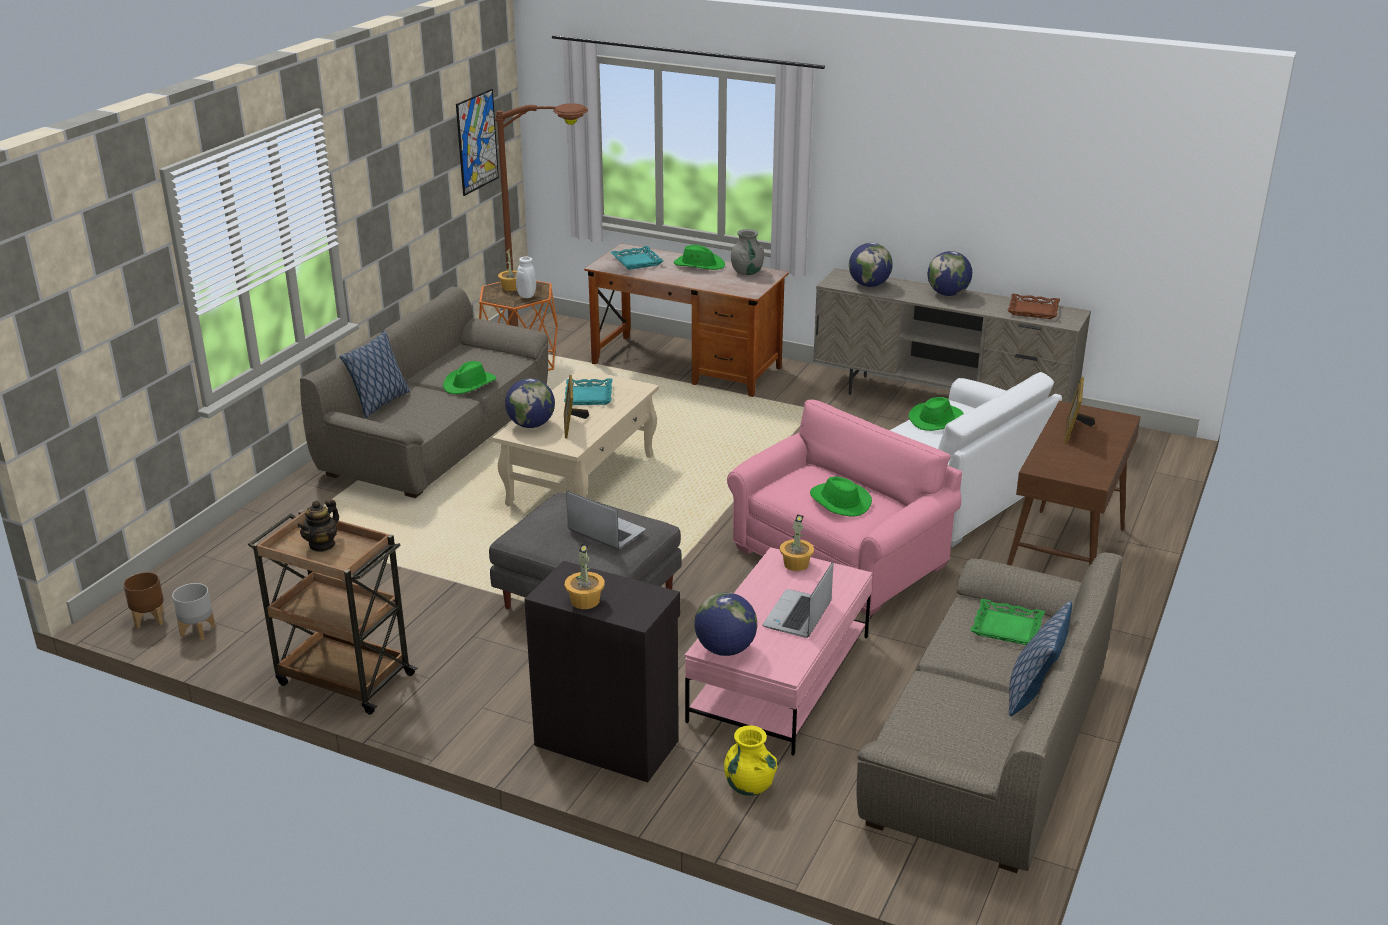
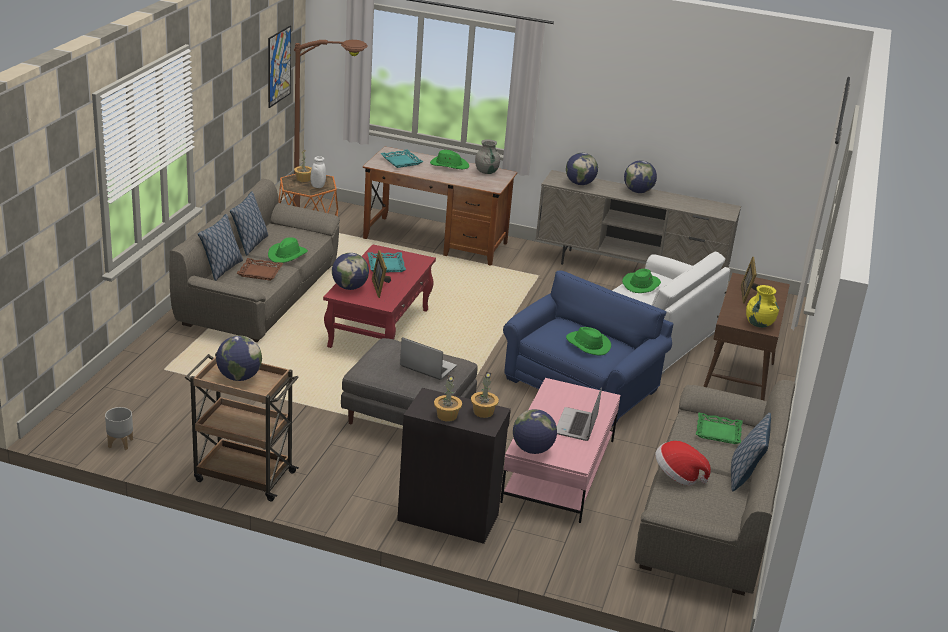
camera: 10 degrees left, 0 degrees up
brown planter [123,572,164,629] -> none
teapot [297,499,339,552] -> globe [216,336,262,381]
beige coffee table [492,369,659,506] -> red coffee table [323,244,436,348]
yellow vase [724,725,777,796] -> yellow vase moved to [746,285,779,328]
pink armchair [727,400,962,616] -> blue armchair [503,271,673,426]
potted plant [780,514,814,571] -> potted plant moved to [471,372,499,418]
brown tray [1008,294,1060,319] -> brown tray moved to [237,258,283,281]
none -> pillow [230,191,268,255]
none -> hat [655,441,711,486]

